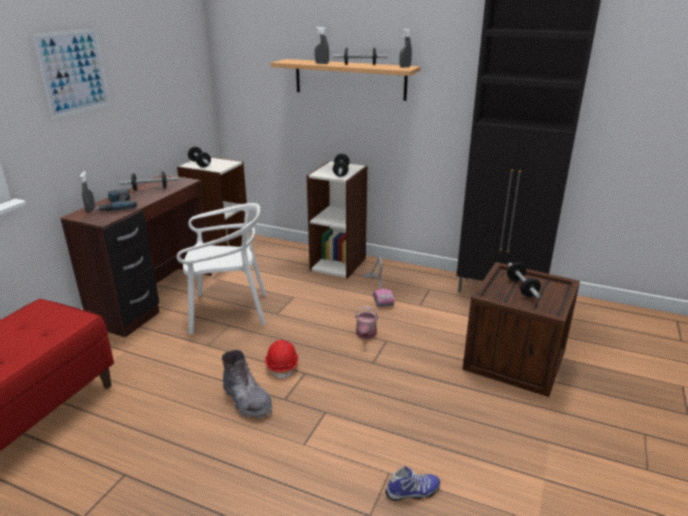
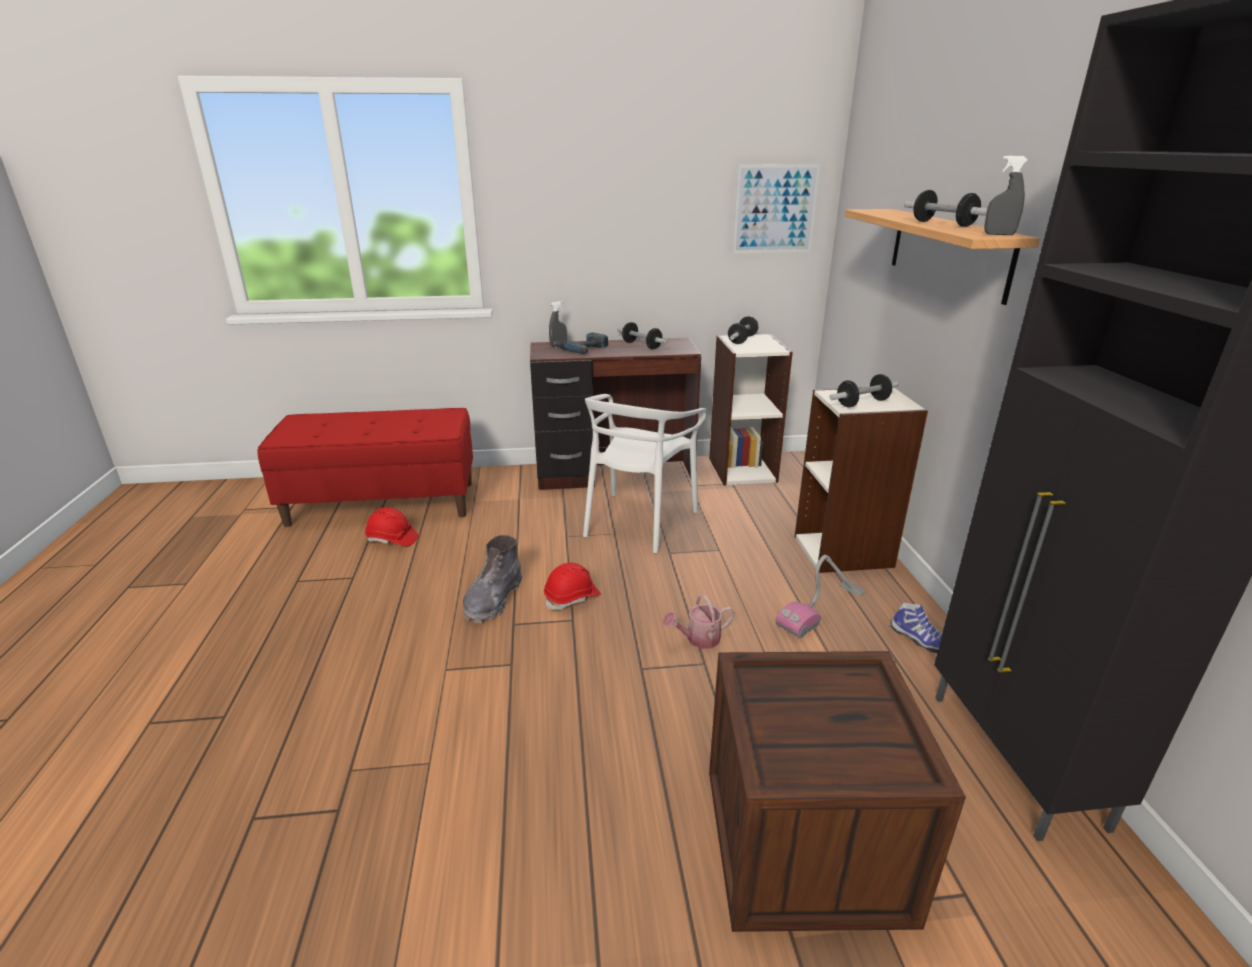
camera: 60 degrees right, 0 degrees up
picture [32,29,110,119] -> picture moved to [732,164,820,253]
white chair [177,203,266,334] -> white chair turned 60 degrees clockwise [583,394,707,553]
grey spray bottle [315,27,329,64] -> none
shoe [385,466,440,501] -> shoe moved to [891,603,942,653]
dumbbell [507,263,541,298] -> none
none -> red hard hat [365,507,418,546]

